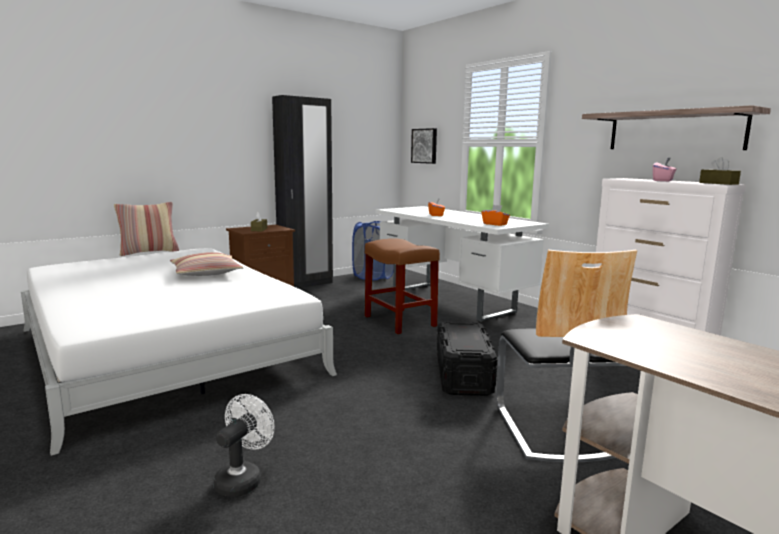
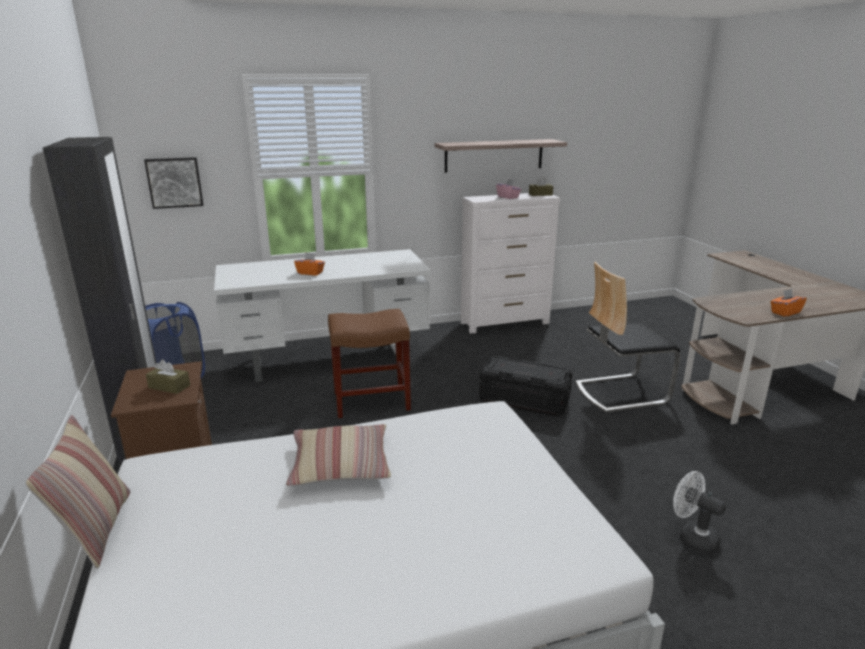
camera: 70 degrees left, 10 degrees up
orange tissue box [481,205,510,226] -> orange tissue box moved to [770,289,807,317]
chair [496,250,637,462] -> chair turned 150 degrees clockwise [576,262,680,412]

